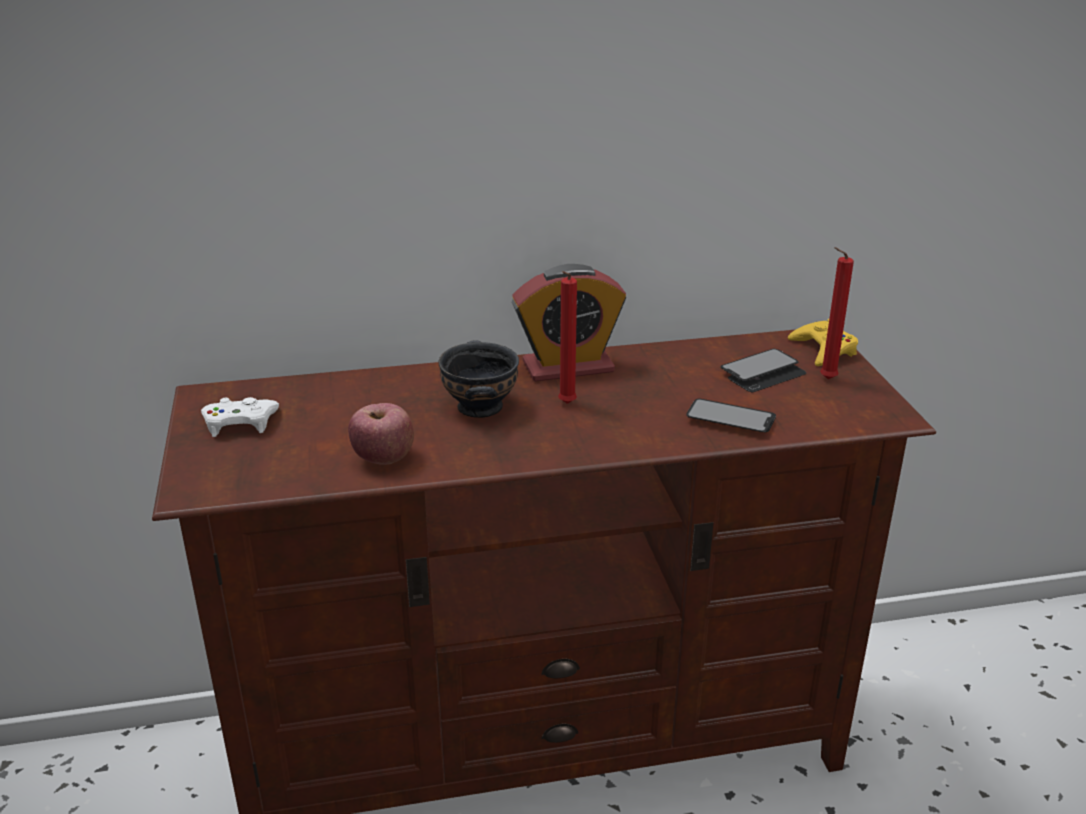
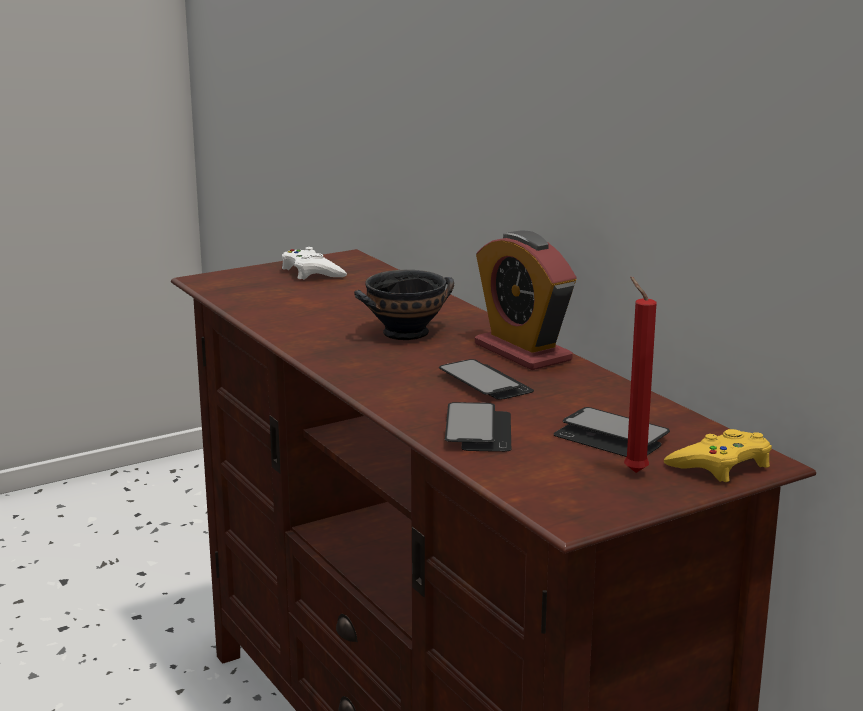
camera: 70 degrees right, 10 degrees down
apple [348,403,414,465] -> none
red candle [558,271,577,404] -> none
none -> phone [439,359,534,400]

